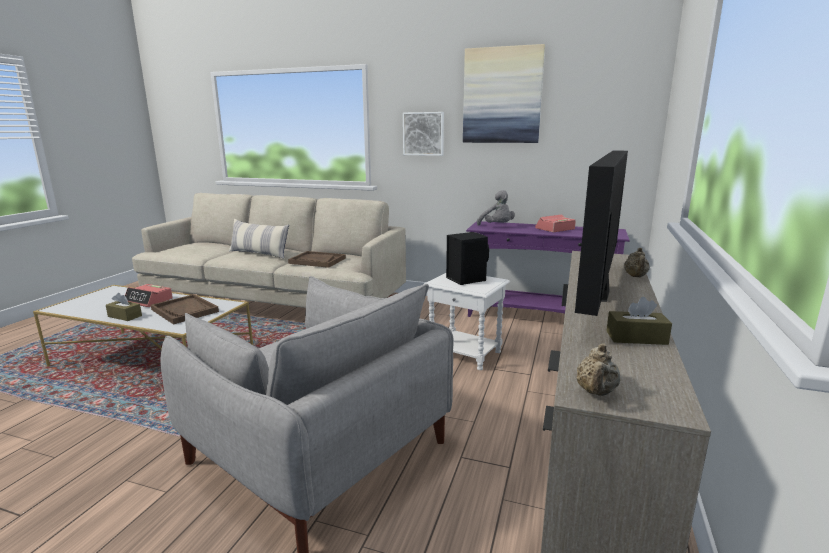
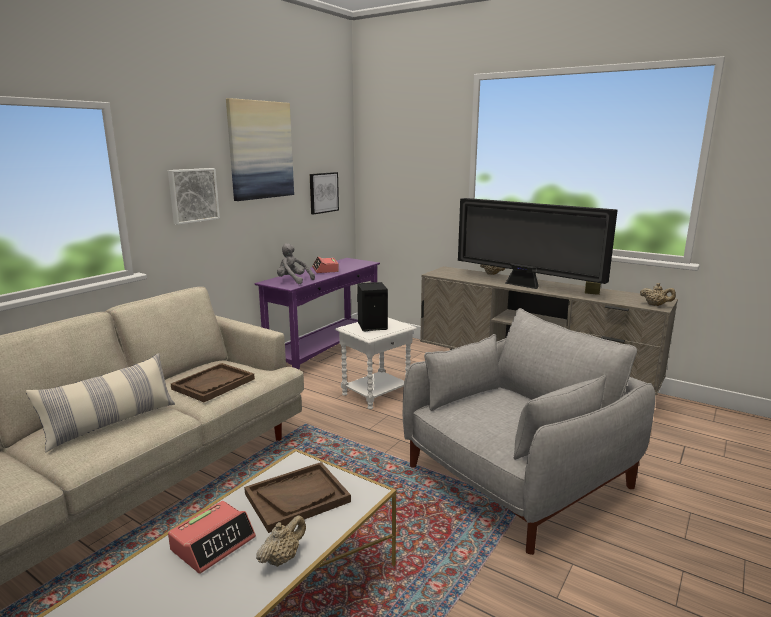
camera: 75 degrees left, 0 degrees up
brown tissue box [106,293,142,321] -> beige teapot [256,515,306,567]
grey plush toy [477,190,515,226] -> grey plush toy turned 135 degrees counterclockwise [277,243,315,284]
none -> picture [310,172,339,215]

